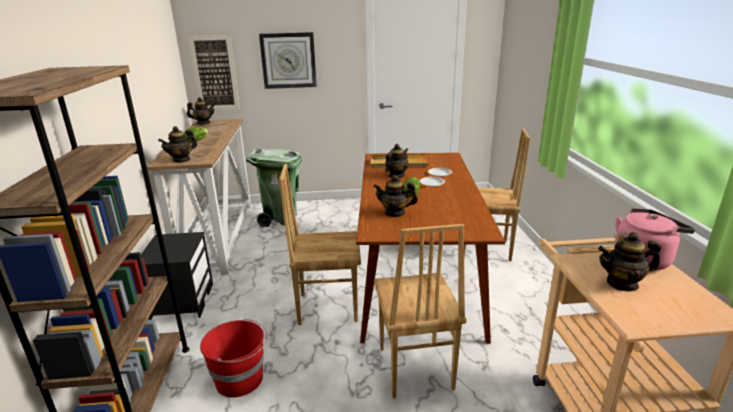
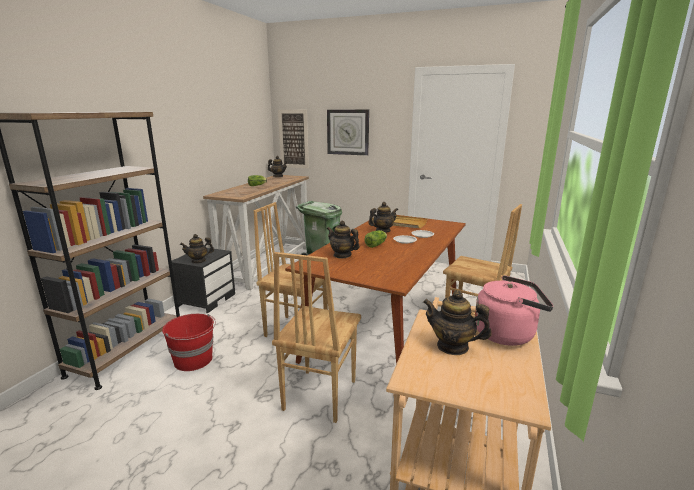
camera: 25 degrees right, 5 degrees down
teapot [158,126,197,163] -> teapot moved to [180,234,214,264]

